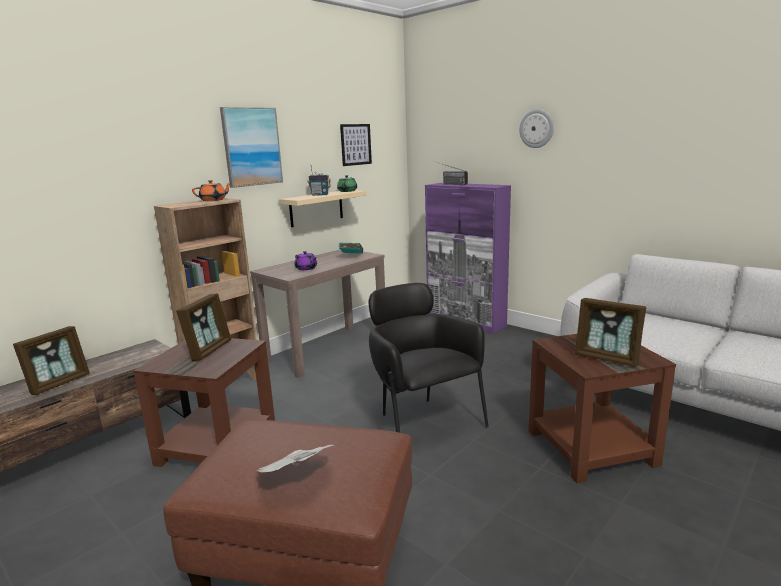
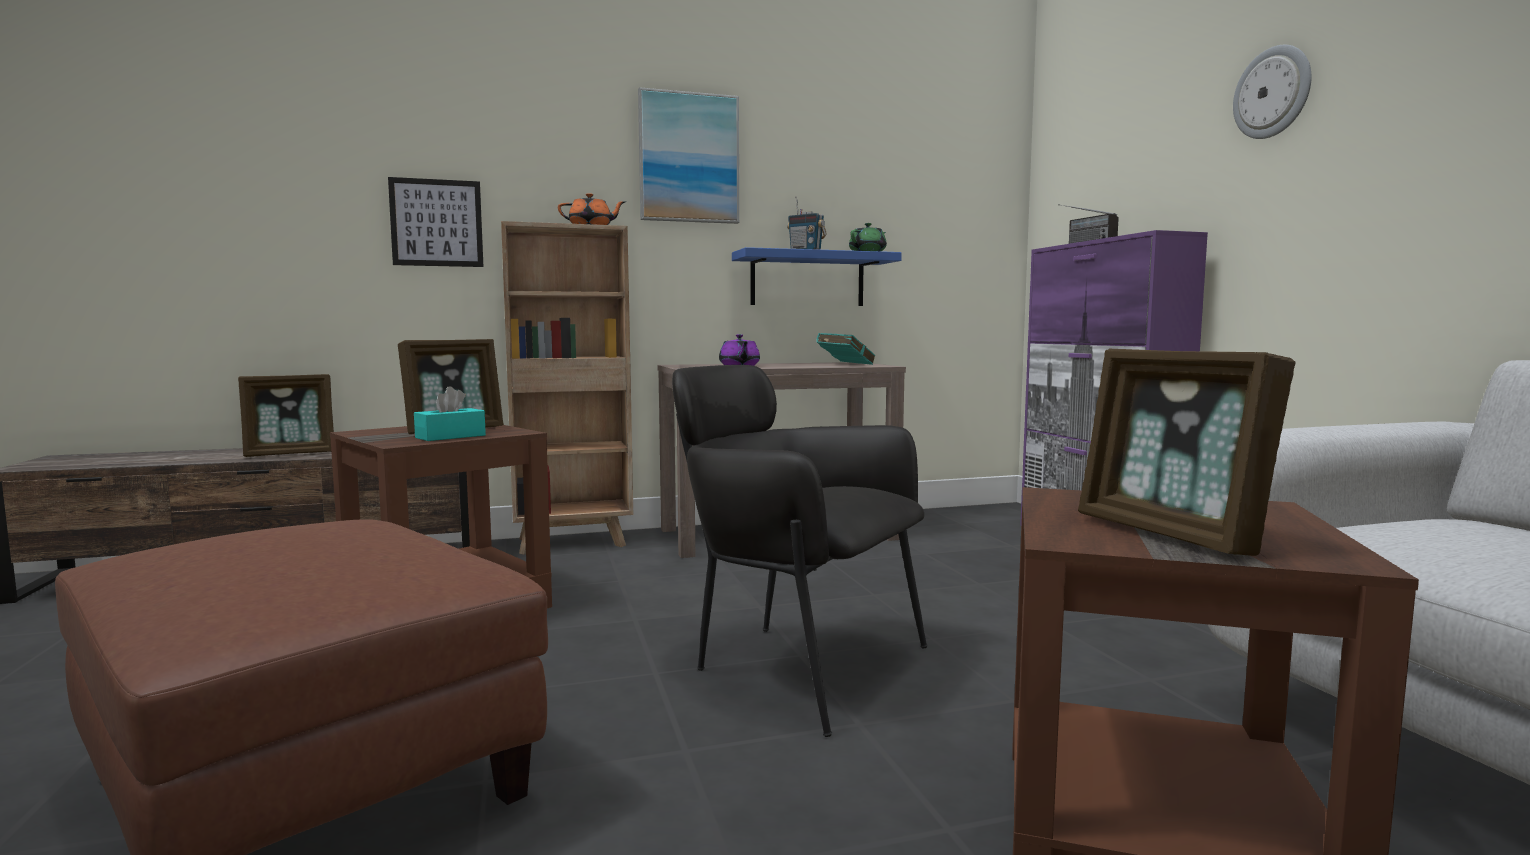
camera: 30 degrees right, 10 degrees down
newspaper [257,445,333,472] -> none
beige shelf [279,190,366,227] -> blue shelf [732,247,902,306]
picture [340,124,372,166] -> picture moved to [388,177,484,267]
black armchair [368,283,489,433] -> black armchair turned 60 degrees counterclockwise [672,365,928,737]
none -> turquoise tissue box [414,386,486,441]

